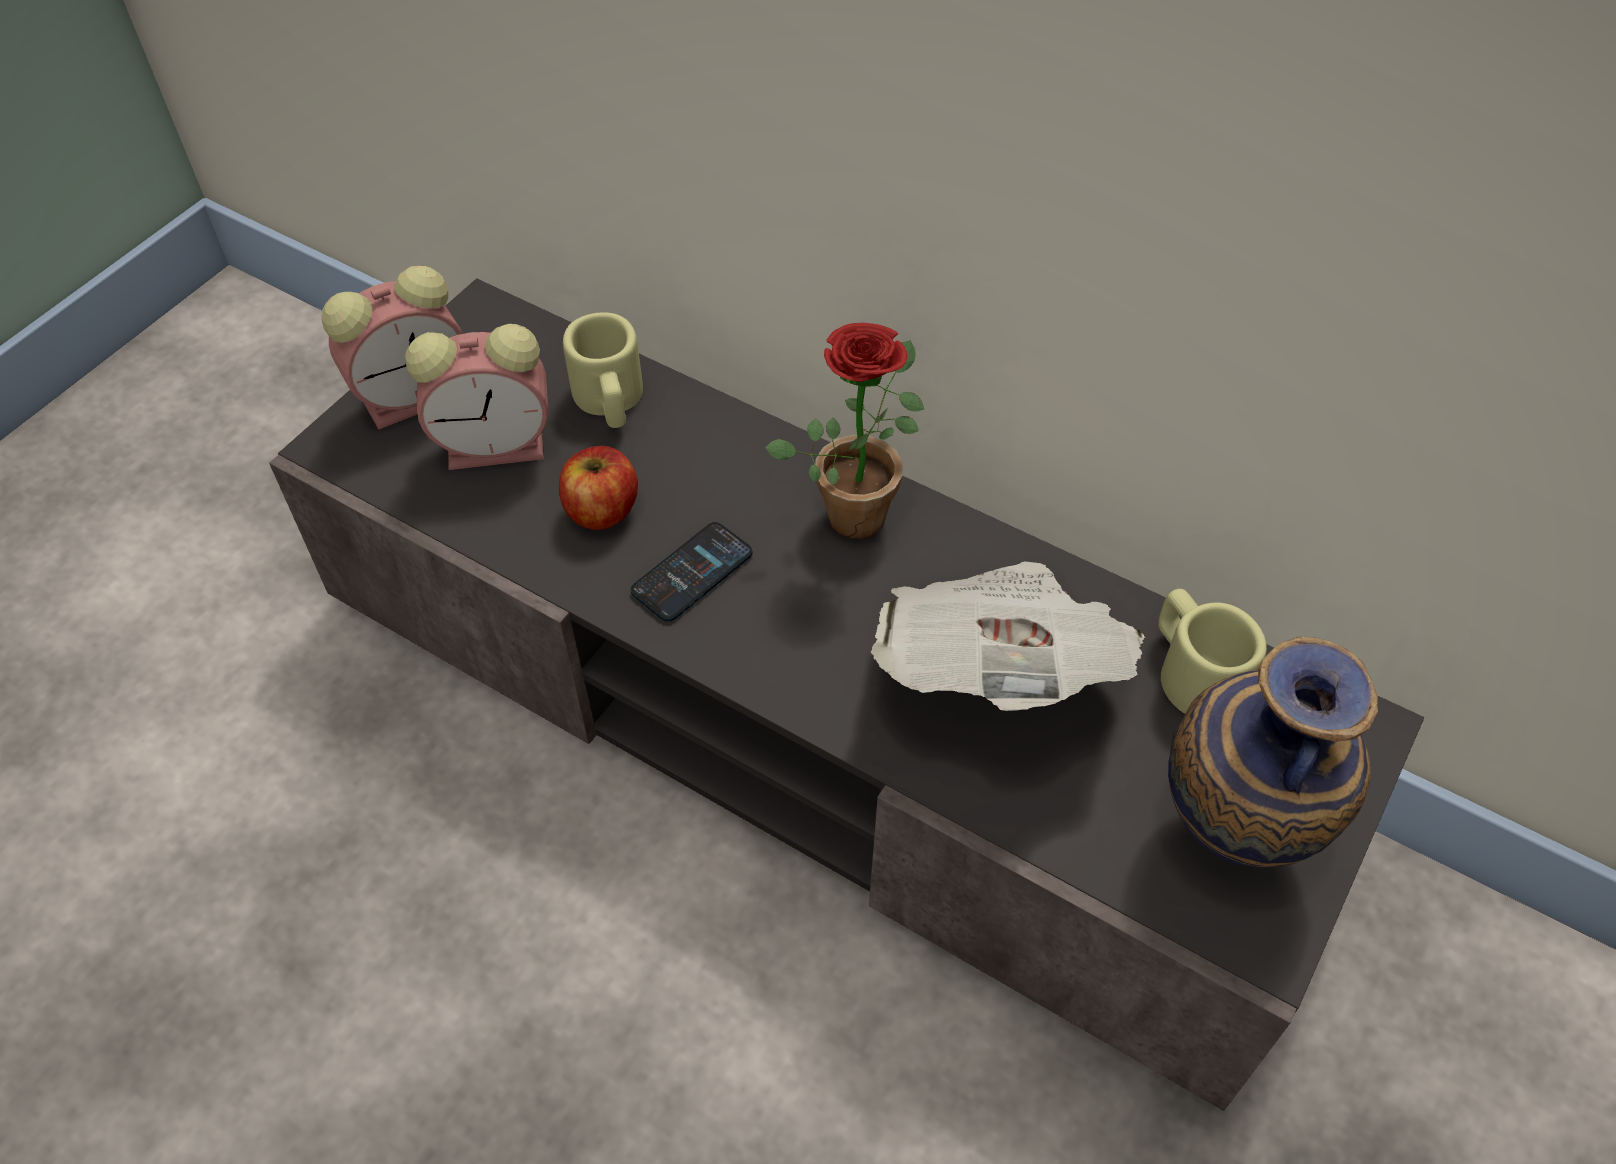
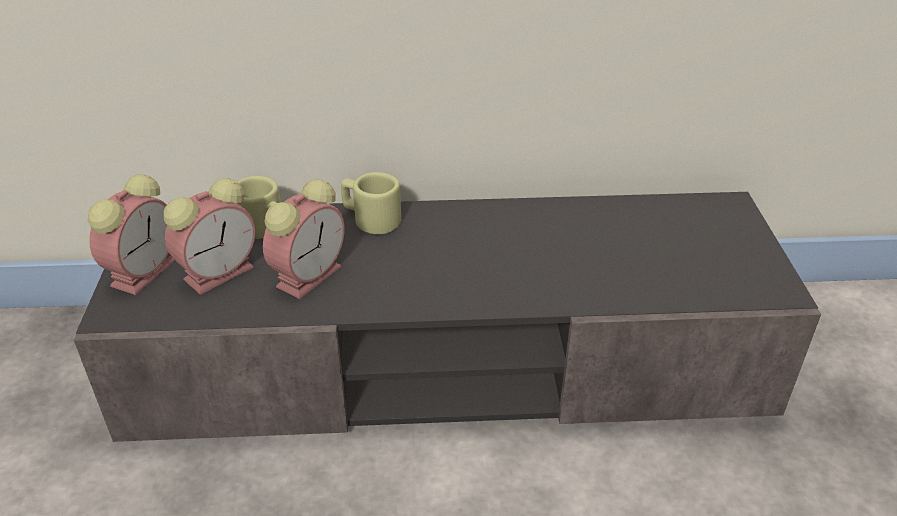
camera: 35 degrees left, 15 degrees down
apple [559,446,638,530] -> alarm clock [263,179,345,299]
phone [631,522,752,622] -> none
potted plant [765,323,924,539] -> none
newspaper [871,561,1145,711] -> none
beige mug [1158,589,1267,714] -> beige mug moved to [341,172,401,234]
vase [1168,636,1378,867] -> none

